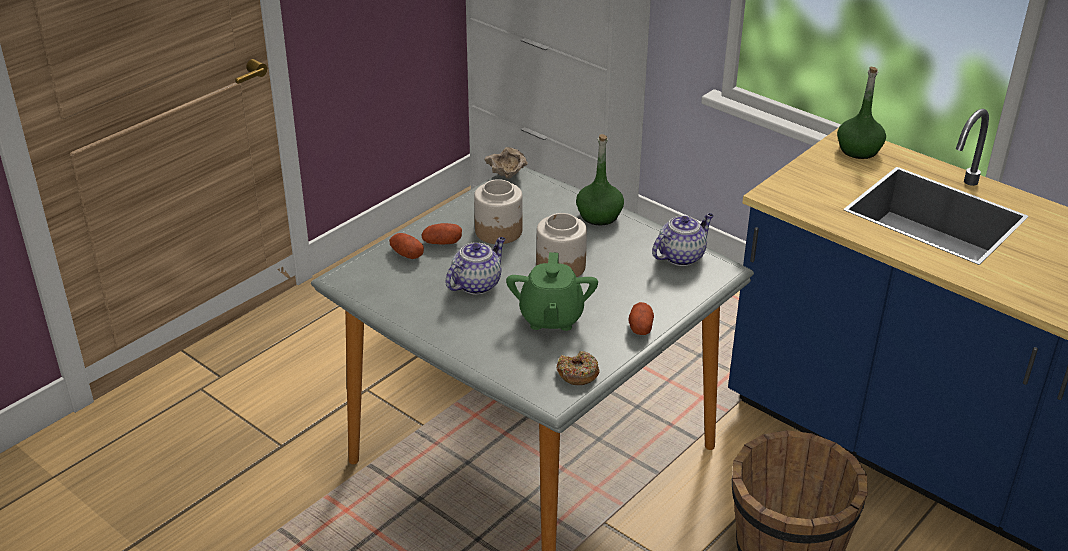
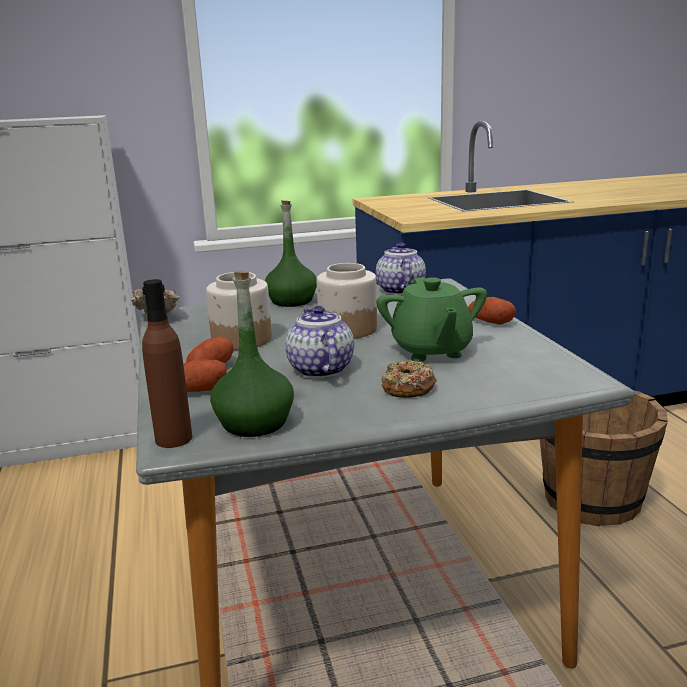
camera: 55 degrees left, 15 degrees down
green teapot [506,252,598,331] -> green teapot turned 45 degrees clockwise [376,277,487,362]
donut [557,351,600,385] -> donut moved to [381,360,437,398]
green bottle [837,67,886,159] -> green bottle moved to [210,271,294,437]
none -> brown bottle [142,279,192,448]

